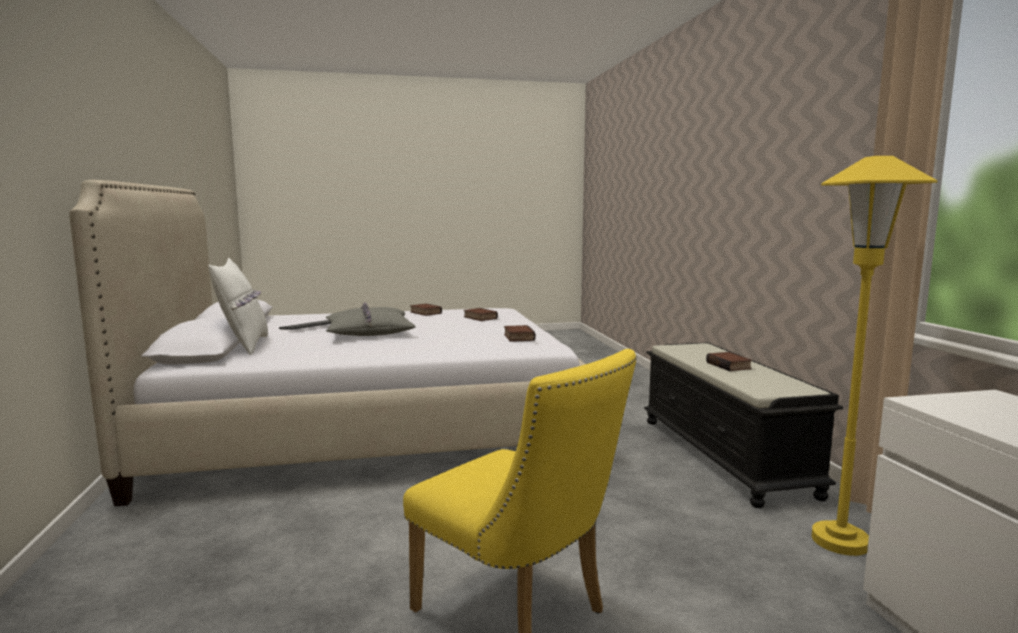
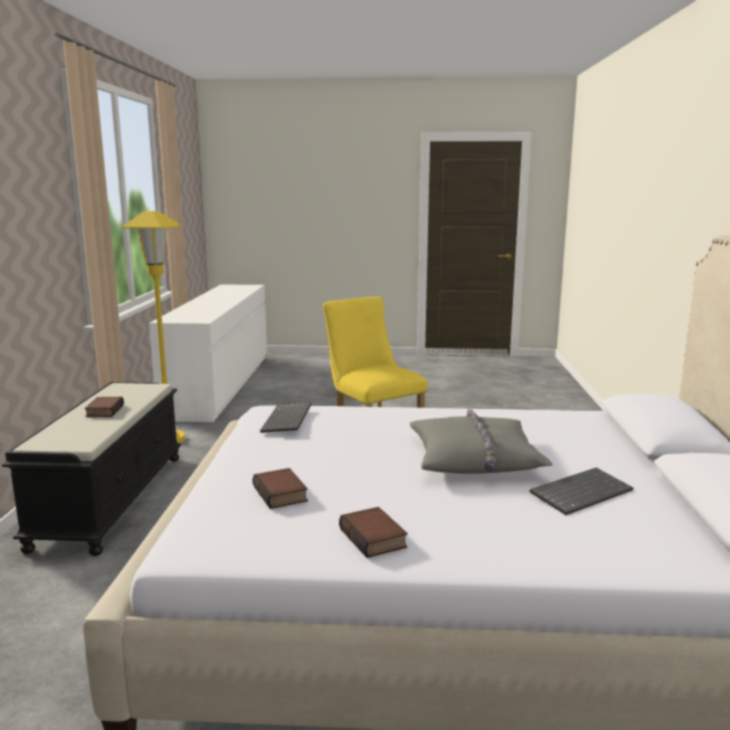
camera: 165 degrees left, 5 degrees up
white pillow [208,258,268,355] -> none
book [504,325,536,342] -> keyboard [260,403,311,433]

